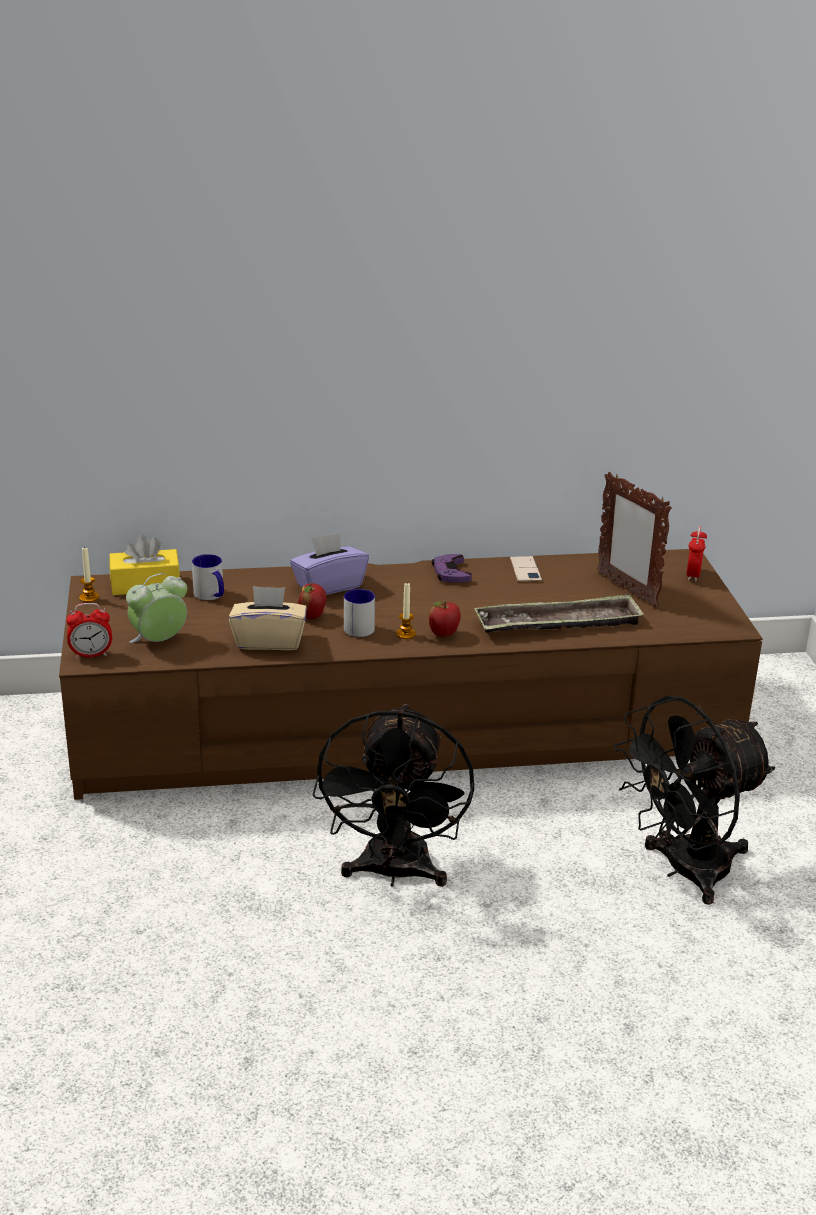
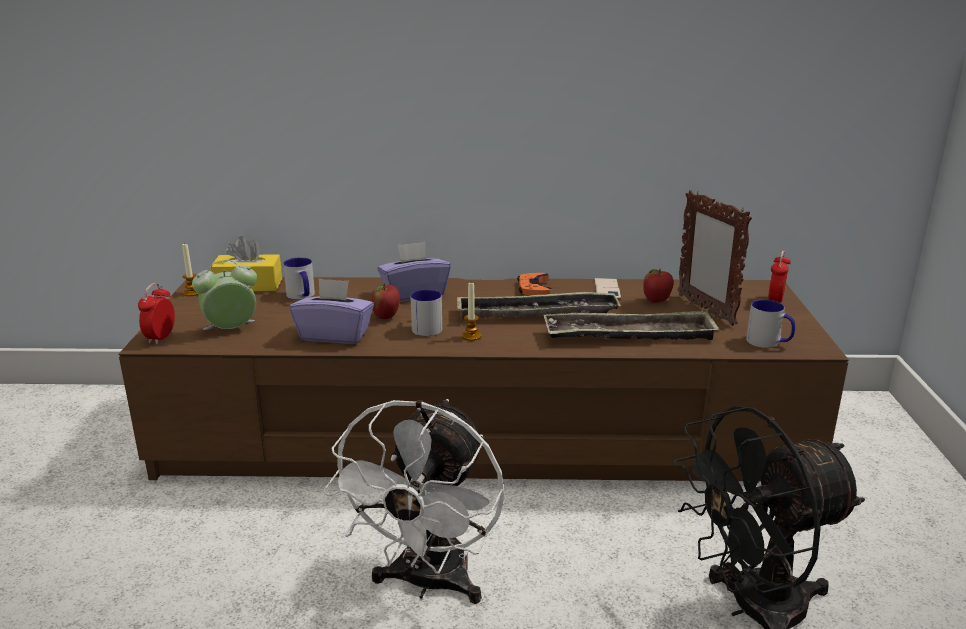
camera: 10 degrees right, 5 degrees down
alarm clock [66,603,112,659] -> alarm clock turned 105 degrees clockwise [138,283,175,344]
beige tissue box [229,586,307,650] -> purple tissue box [289,278,374,344]
black fan [312,703,474,887] -> white fan [323,399,505,604]
apple [429,601,461,637] -> apple moved to [643,268,673,303]
purple game controller [432,554,472,583] -> orange game controller [517,273,552,295]
none -> tray [457,292,621,319]
none -> mug [746,300,795,348]

